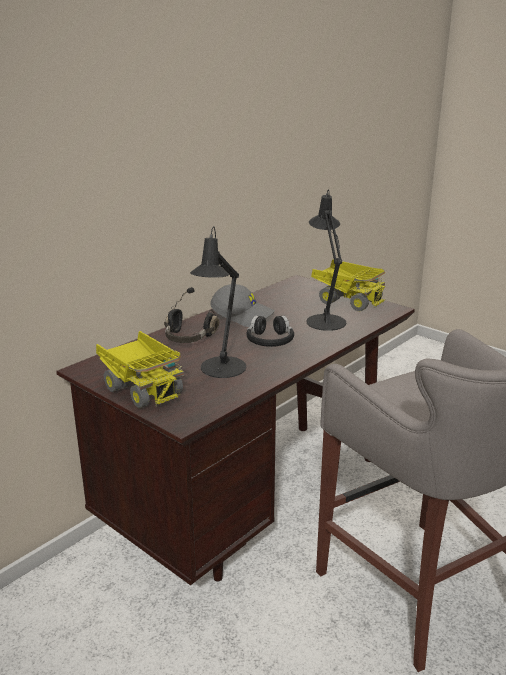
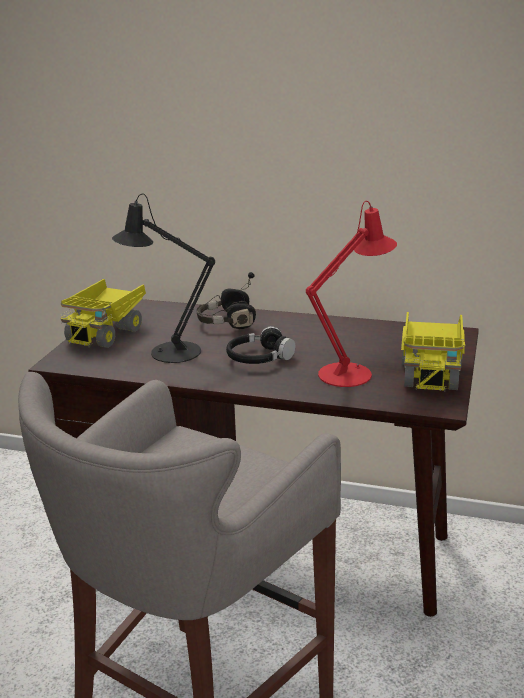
camera: 65 degrees right, 0 degrees up
grey cap [210,284,275,327] -> none
black table lamp [306,189,346,331] -> red table lamp [306,201,397,387]

